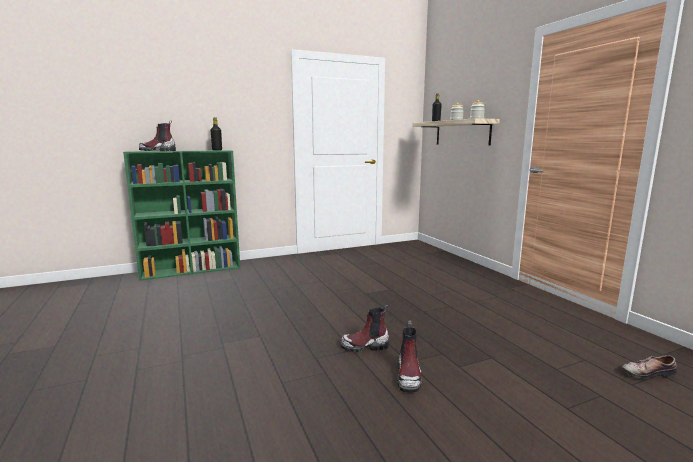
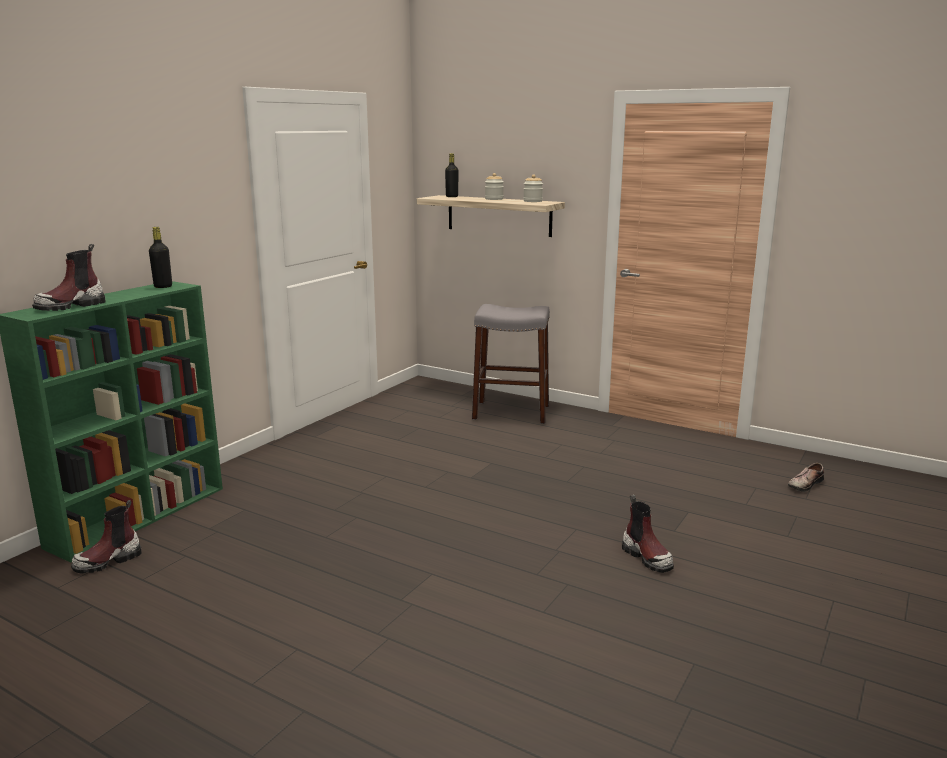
camera: 35 degrees left, 5 degrees up
boot [341,305,389,352] -> boot moved to [71,500,142,573]
none -> grey stool [472,304,550,424]

